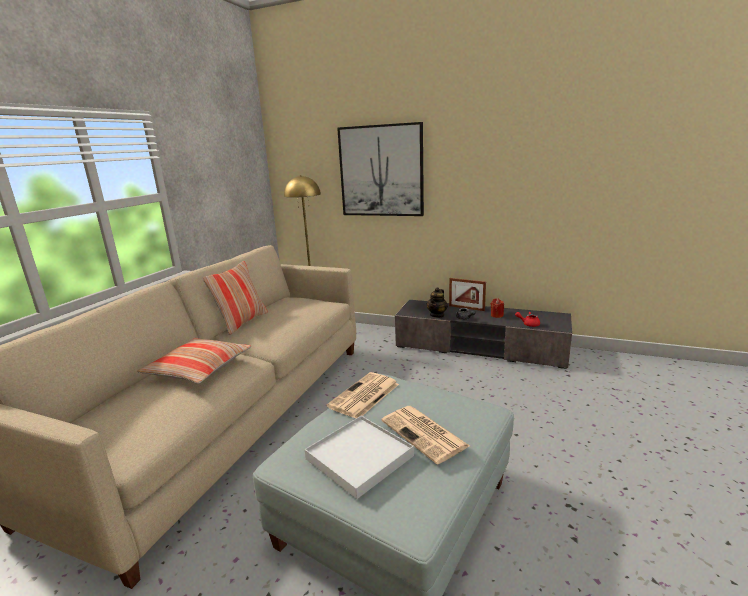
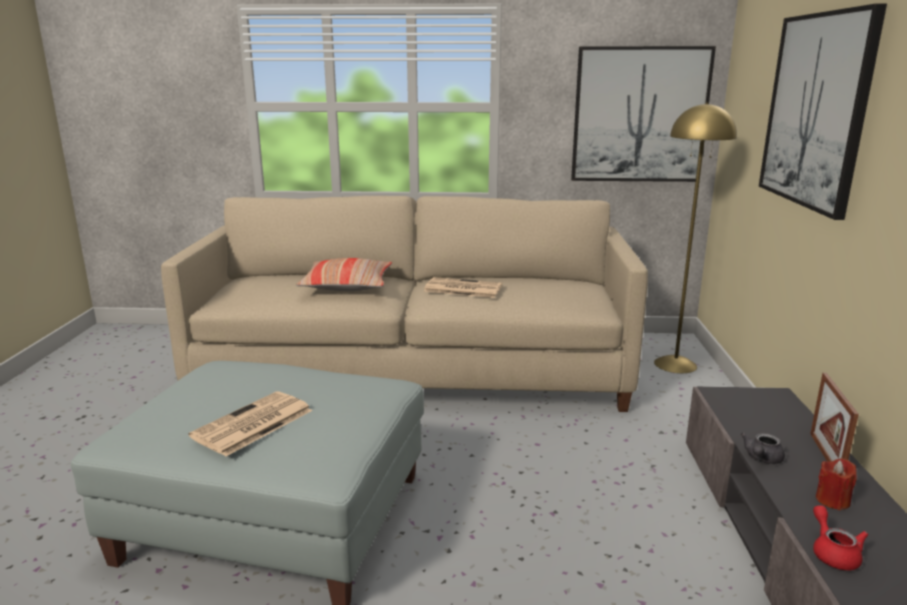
camera: 70 degrees right, 0 degrees up
pillow [203,261,268,335] -> none
white tray [304,416,414,499] -> none
newspaper [327,372,399,418] -> newspaper moved to [423,277,502,298]
teapot [426,287,448,318] -> none
none -> picture [571,46,716,182]

